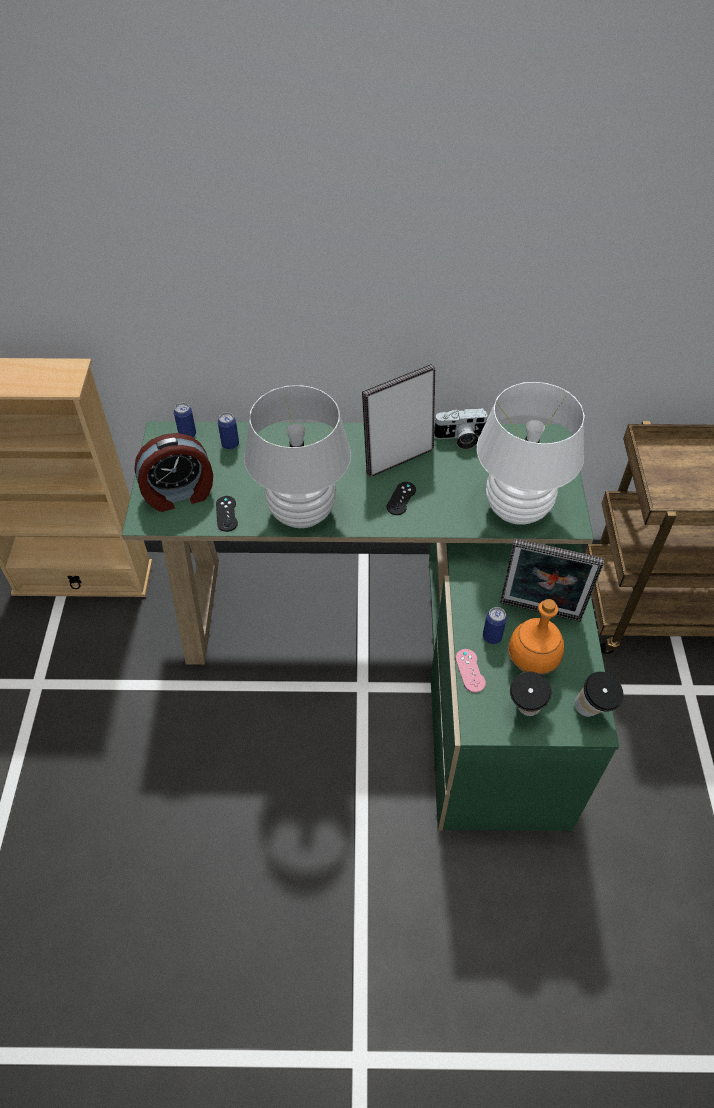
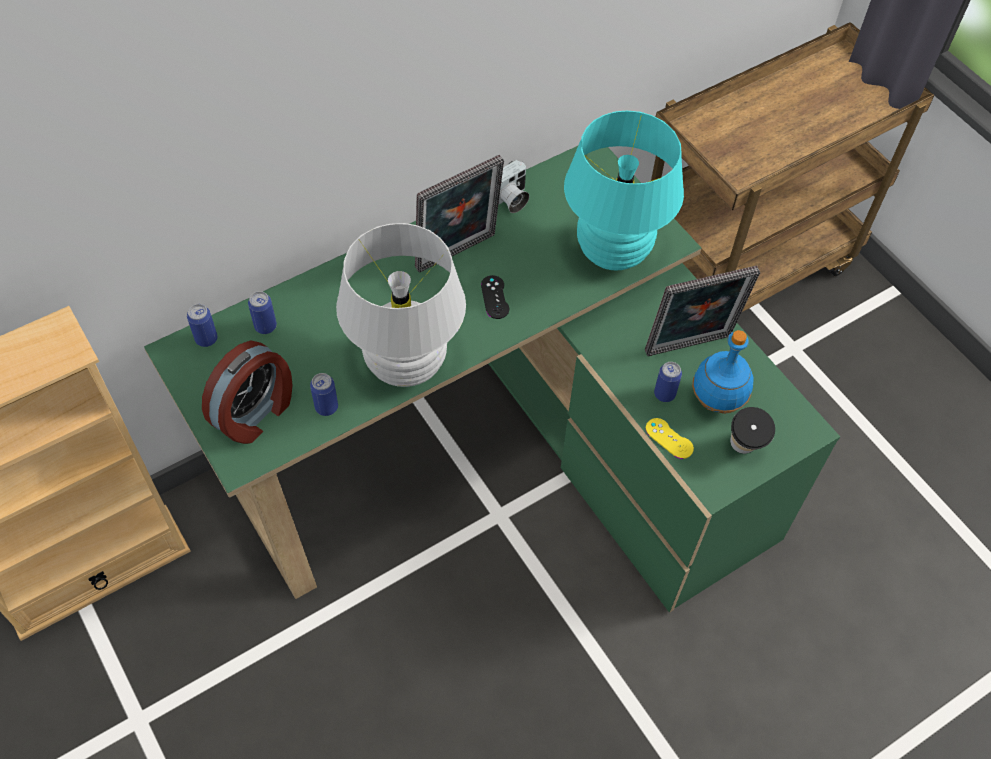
camera: 35 degrees left, 5 degrees up
black game controller [216,496,238,532] -> can [310,373,338,416]
picture frame [362,364,435,477] -> picture frame turned 150 degrees counterclockwise [415,155,504,273]
pink game controller [455,649,486,692] -> yellow game controller [646,418,694,459]
white table lamp [477,382,585,525] -> turquoise table lamp [564,111,684,271]
orange bottle [508,599,564,675] -> blue bottle [692,330,753,414]
cup [575,672,624,717] -> none

